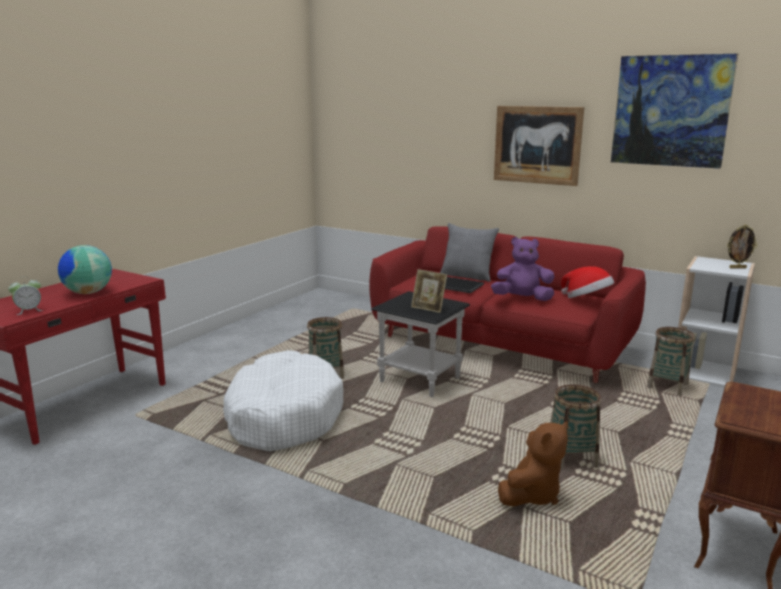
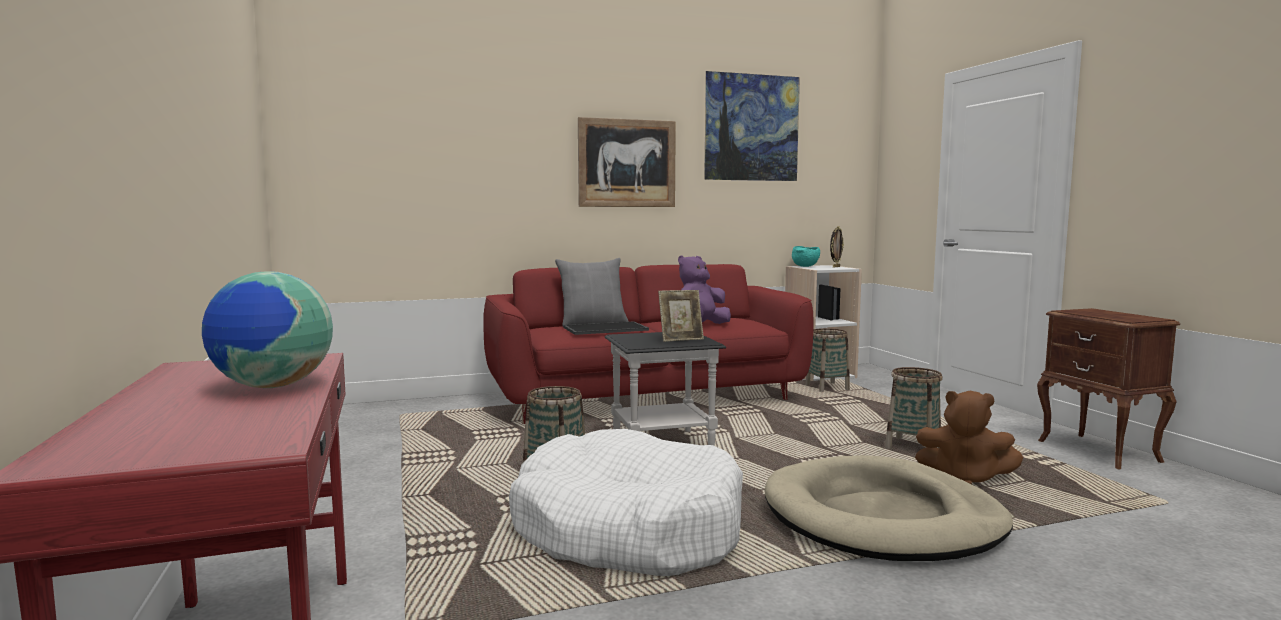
camera: 50 degrees left, 10 degrees down
alarm clock [8,277,43,315] -> none
brown plush toy [498,421,568,506] -> brown plush toy turned 120 degrees clockwise [915,391,1023,485]
hat [561,266,614,298] -> none
none -> beige dog bed [765,455,1013,561]
none -> turquoise bowl [792,246,820,267]

